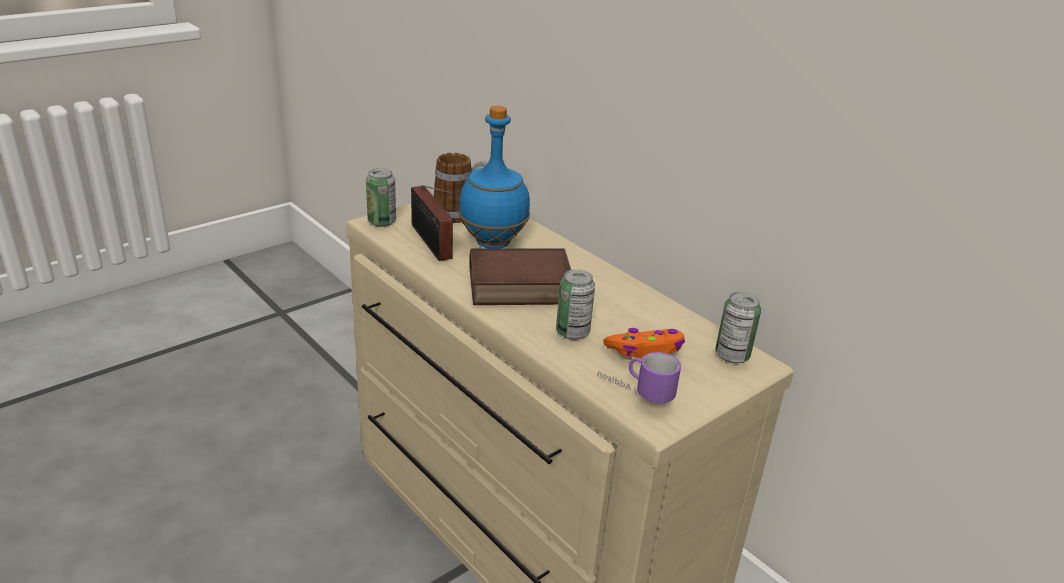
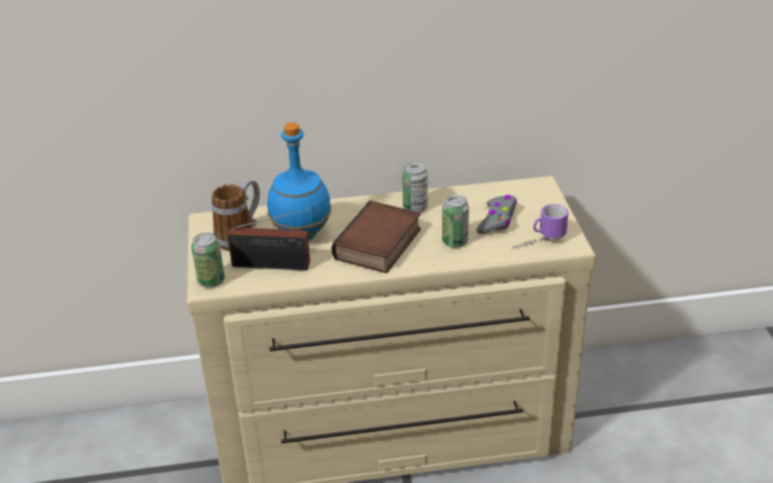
camera: 55 degrees left, 5 degrees up
orange game controller [603,328,685,359] -> grey game controller [477,195,517,234]
can [715,292,761,363] -> can moved to [402,163,428,213]

